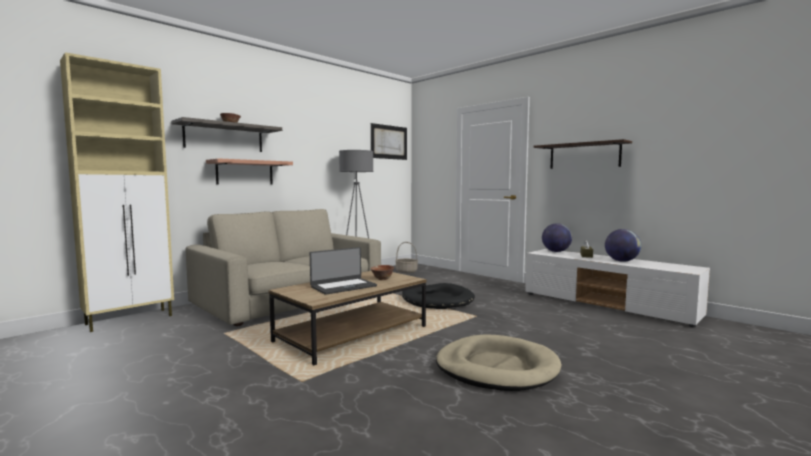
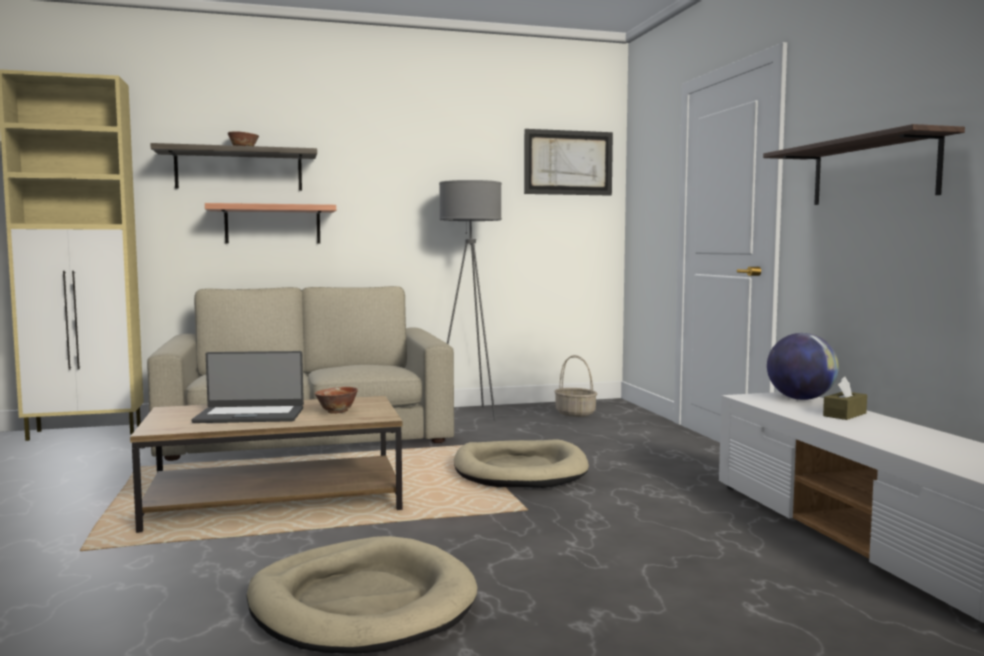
camera: 30 degrees right, 0 degrees up
black dog bed [402,283,475,309] -> beige dog bed [454,439,589,488]
globe [605,229,641,262] -> none

